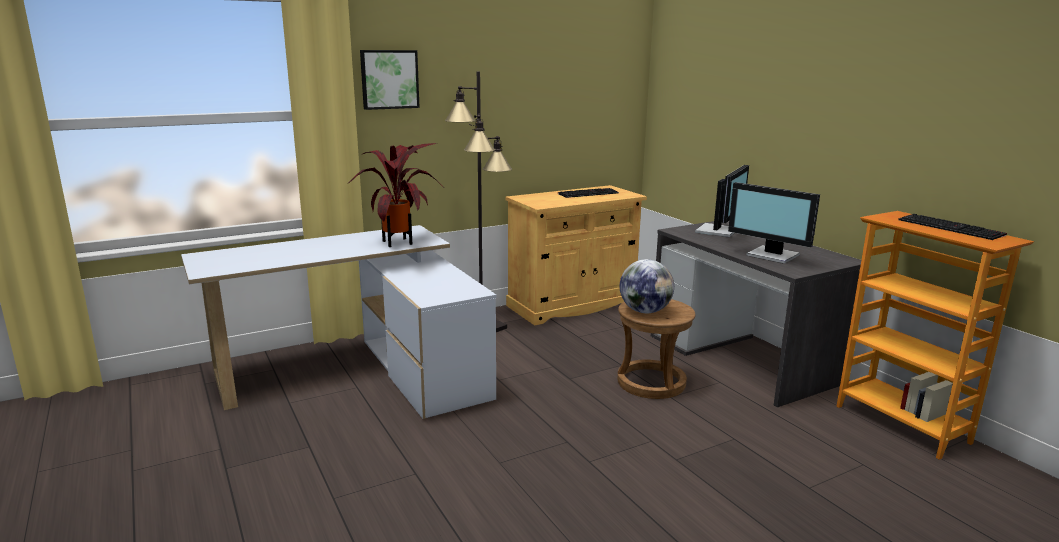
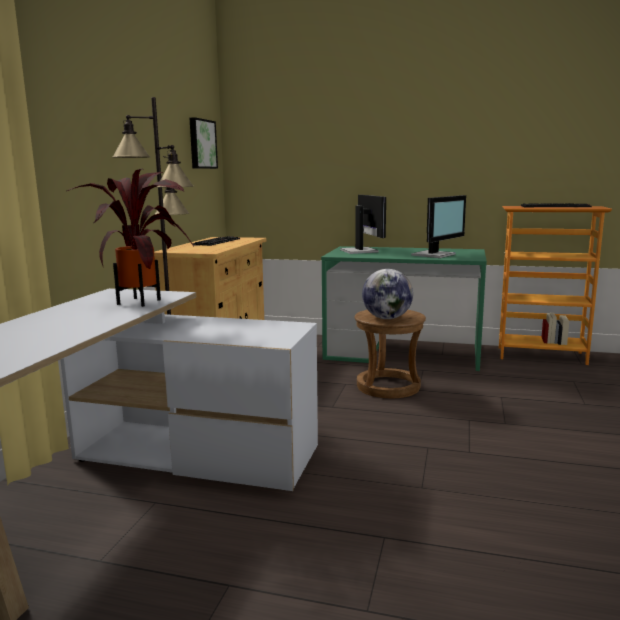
camera: 45 degrees left, 5 degrees down
picture [360,50,420,110] -> picture moved to [190,117,218,169]
grey desk [651,221,861,407] -> green desk [321,246,487,371]
monitor [728,182,820,264] -> monitor turned 45 degrees counterclockwise [411,195,466,258]

